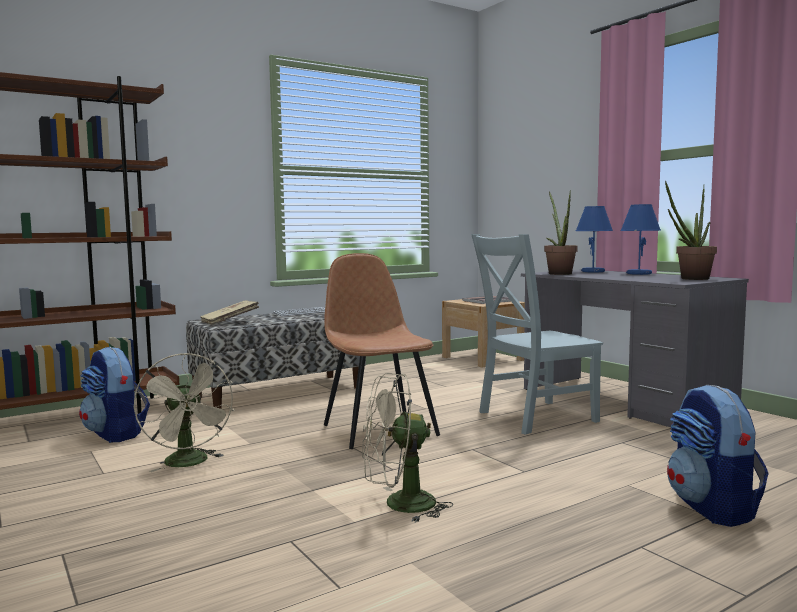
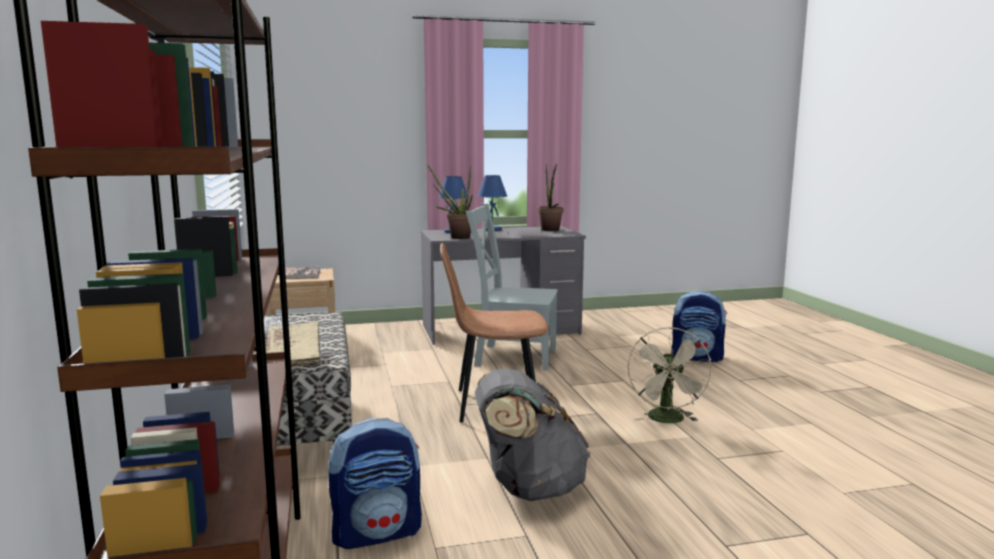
camera: 70 degrees left, 5 degrees up
beige fan [134,353,234,472] -> grey backpack [475,368,591,501]
grey chair [471,234,603,435] -> grey chair turned 105 degrees clockwise [466,204,558,370]

